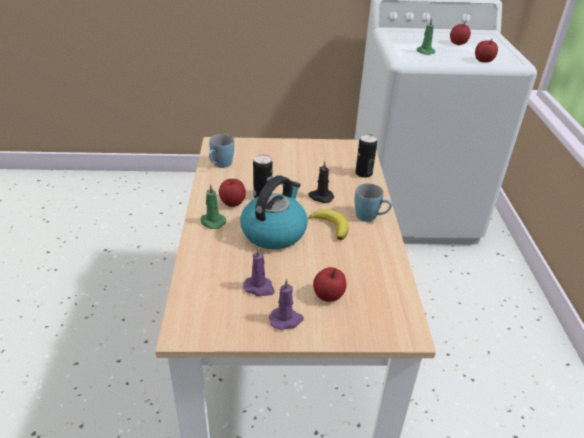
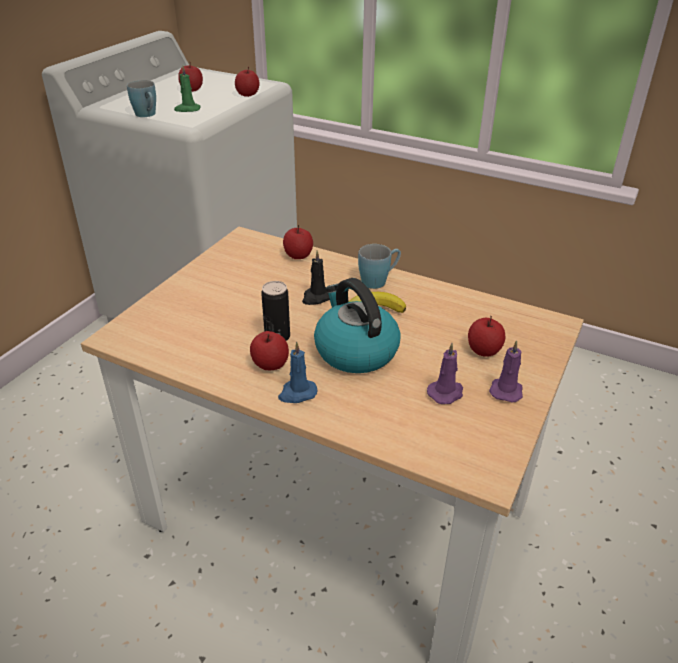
camera: 60 degrees left, 0 degrees up
green candle [201,184,226,229] -> blue candle [278,342,317,403]
blue mug [209,134,234,168] -> blue mug moved to [127,80,156,117]
can [355,134,377,178] -> apple [283,225,313,259]

